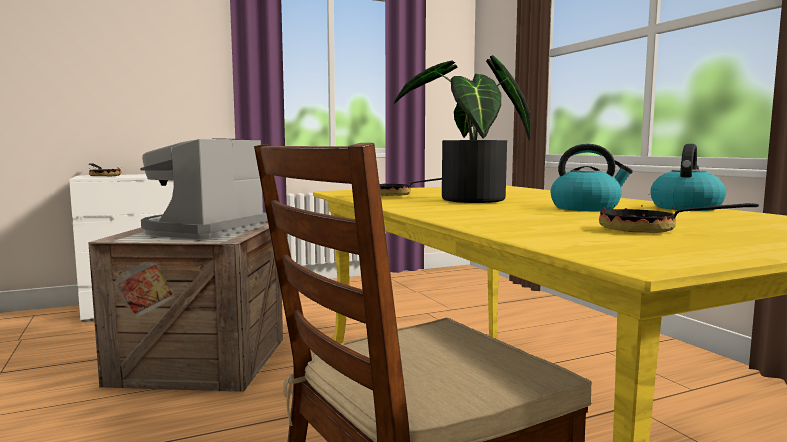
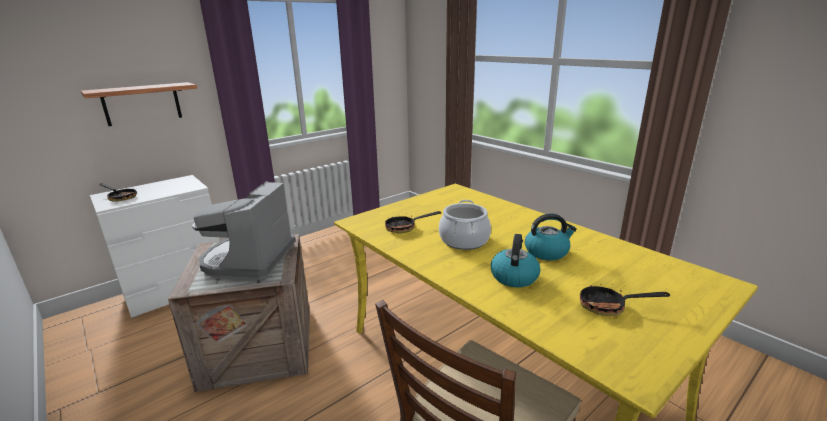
camera: 15 degrees left, 15 degrees up
potted plant [394,55,530,203] -> cooking pot [439,200,491,250]
kettle [650,144,726,211] -> kettle moved to [491,234,540,287]
none -> shelf [81,82,197,126]

